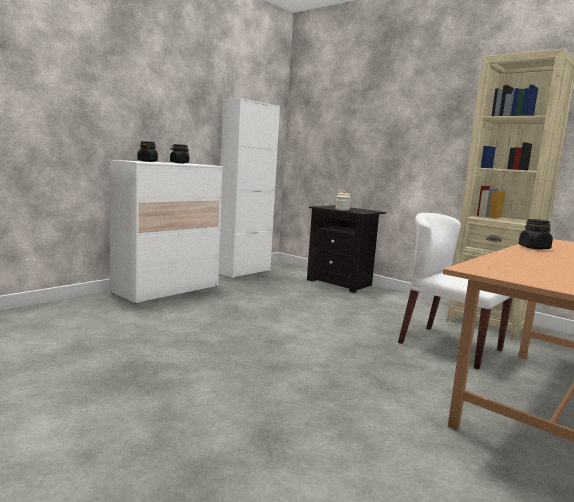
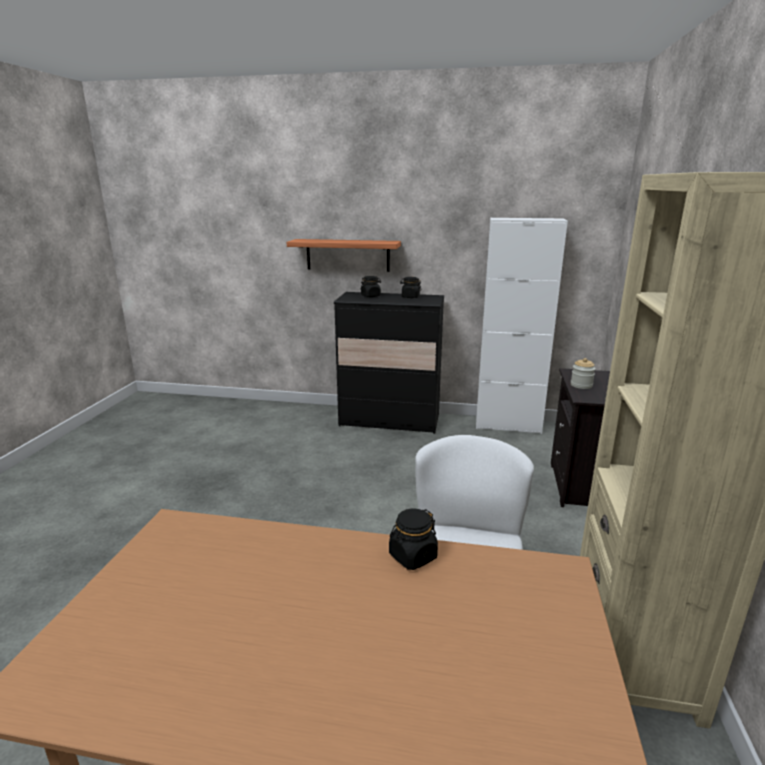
camera: 60 degrees right, 10 degrees up
white dresser [109,160,223,304] -> black dresser [334,292,444,434]
none -> shelf [286,239,401,272]

